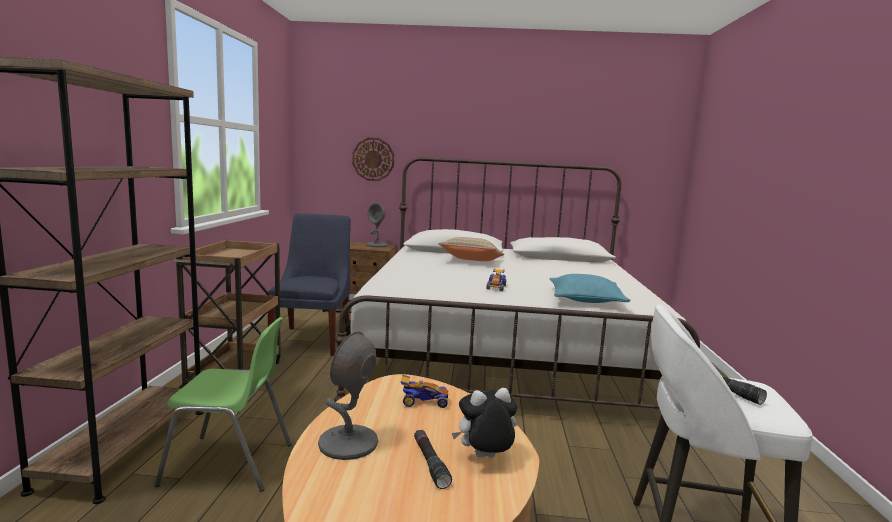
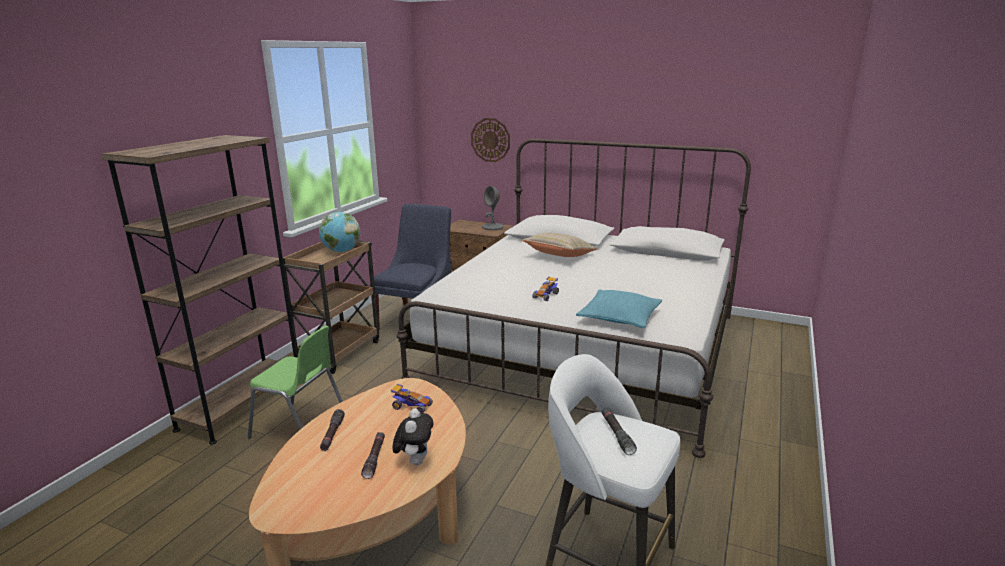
camera: 20 degrees right, 10 degrees up
grey table lamp [318,332,378,460] -> black flashlight [320,409,345,451]
plush toy [452,388,517,458] -> plush toy turned 90 degrees clockwise [393,409,433,465]
none -> globe [319,212,360,252]

